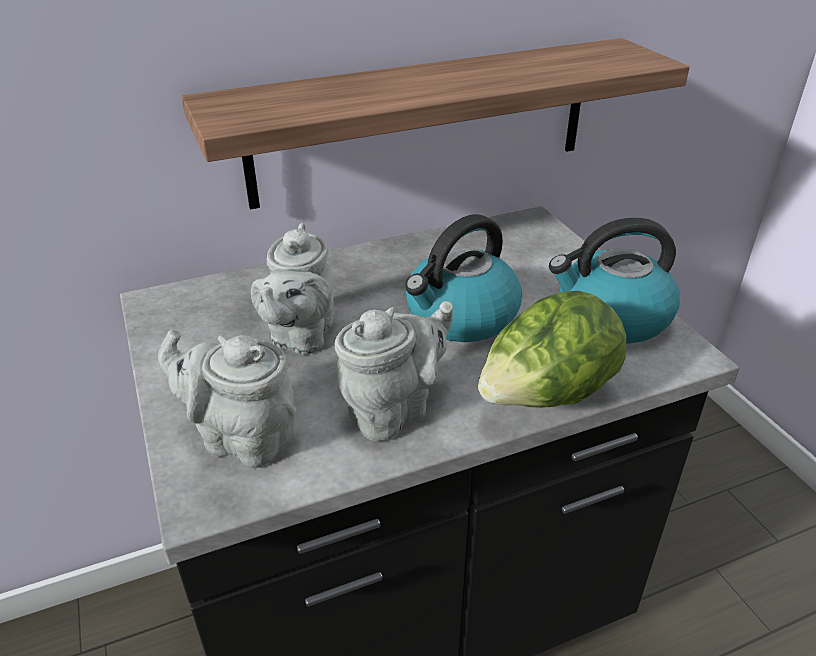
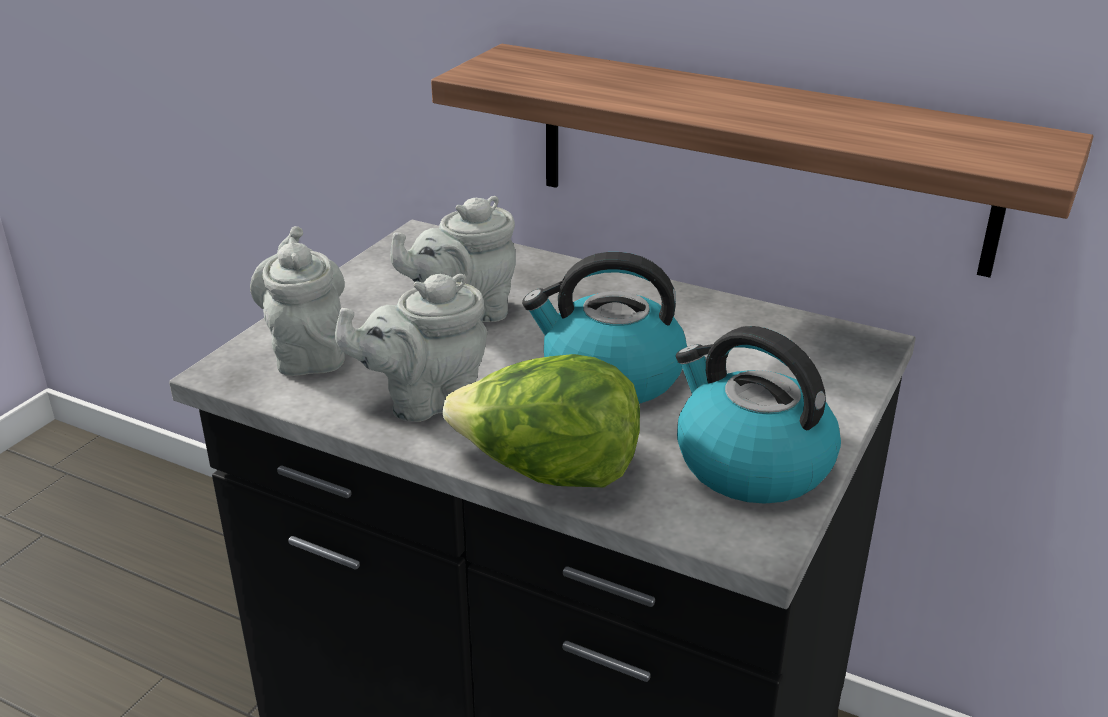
camera: 50 degrees right, 5 degrees down
grey teapot [335,301,453,441] -> grey teapot turned 150 degrees clockwise [335,274,487,422]

